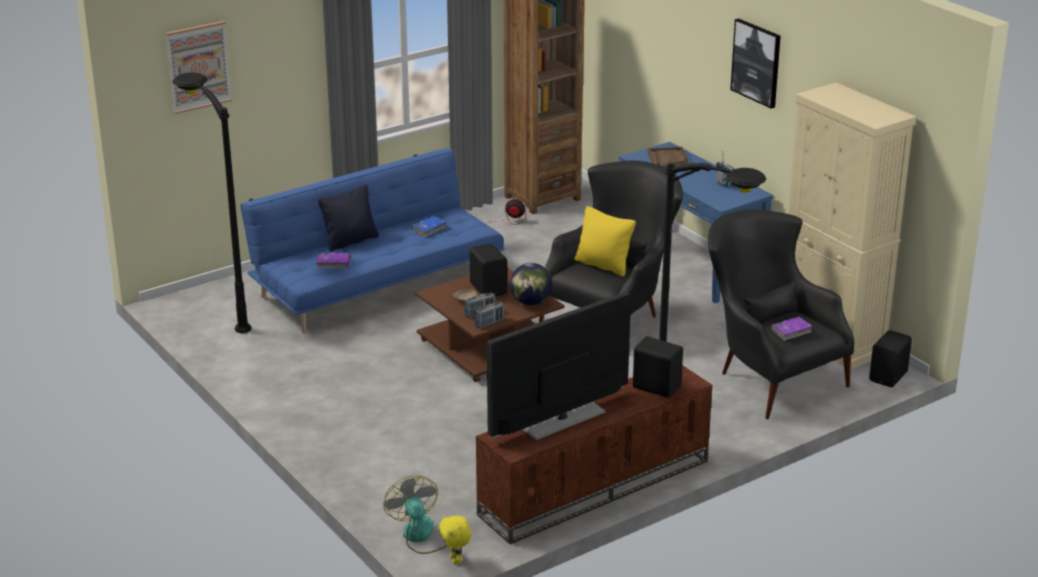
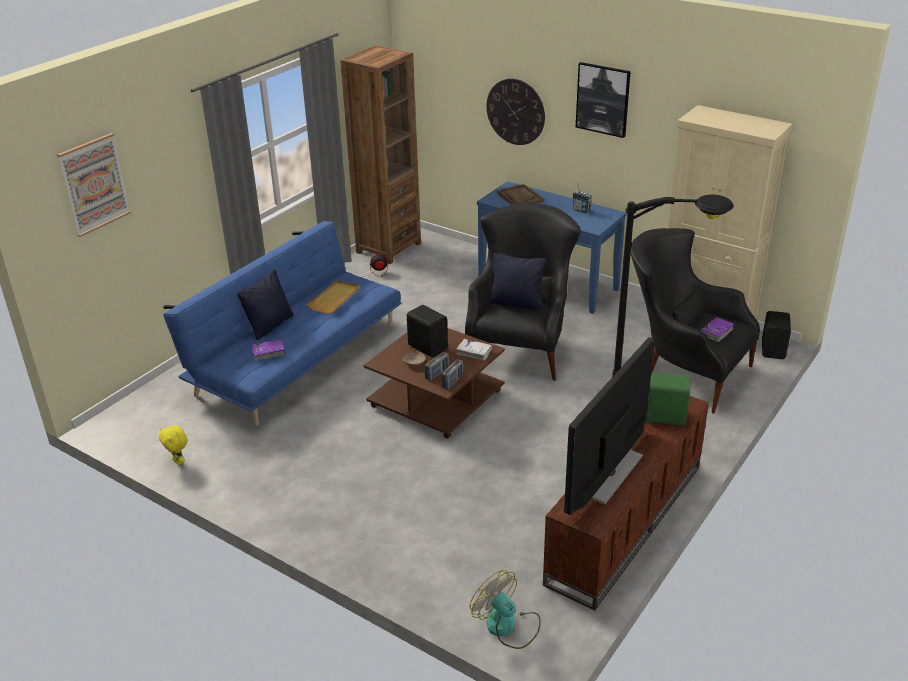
camera: 20 degrees left, 5 degrees up
black floor lamp [172,72,251,333] -> none
blue book [411,216,447,237] -> beige tray [307,280,360,314]
yellow plush toy [439,515,471,565] -> yellow plush toy moved to [159,425,188,465]
globe [510,263,552,305] -> white book [456,339,493,360]
yellow pillow [574,206,636,276] -> black pillow [489,253,546,310]
black speaker [633,336,683,398] -> green speaker [646,372,690,426]
none -> wall clock [486,78,545,145]

